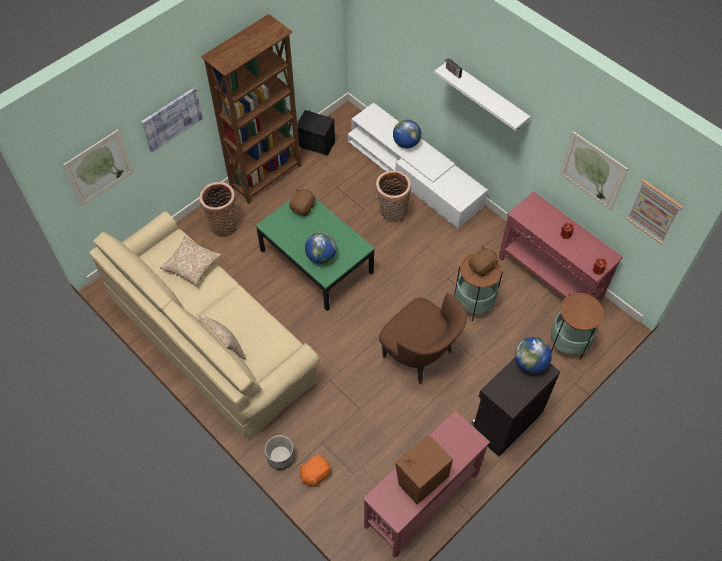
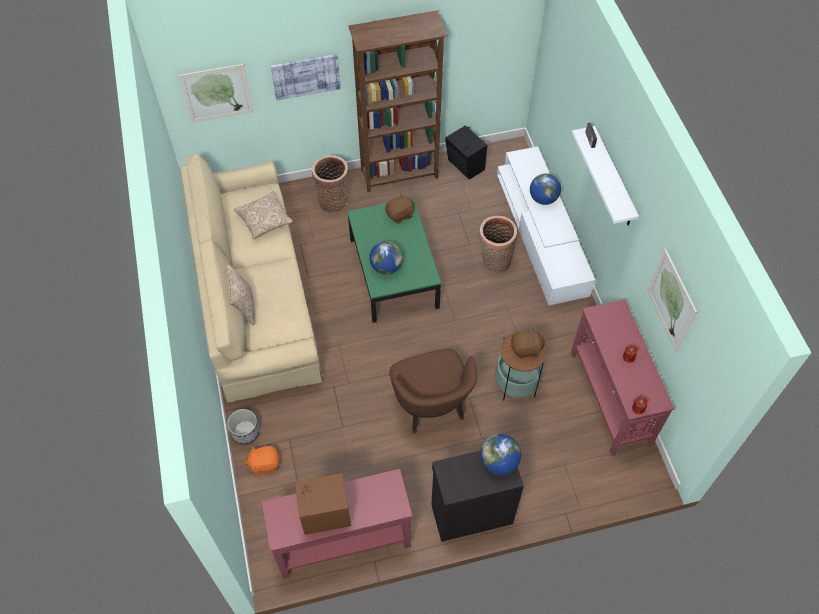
camera: 30 degrees right, 0 degrees up
side table [551,293,604,360] -> none
picture [625,179,684,245] -> none

